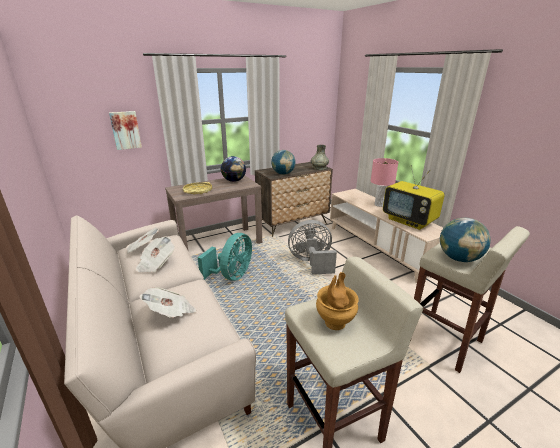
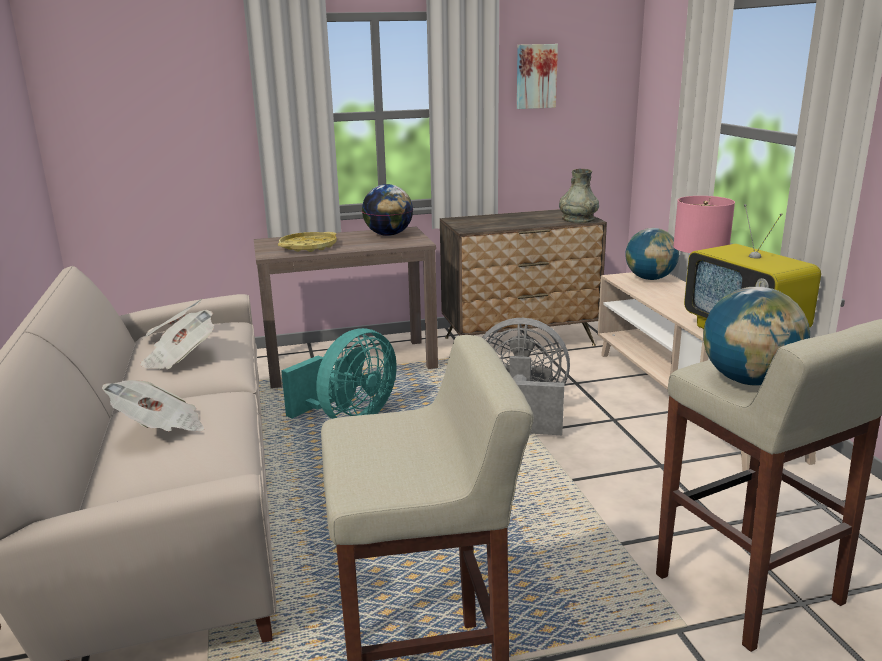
camera: 15 degrees right, 5 degrees down
picture [109,111,142,150] -> picture moved to [517,44,558,109]
globe [271,150,296,175] -> globe moved to [625,228,679,280]
brown vase [316,272,359,330] -> none

